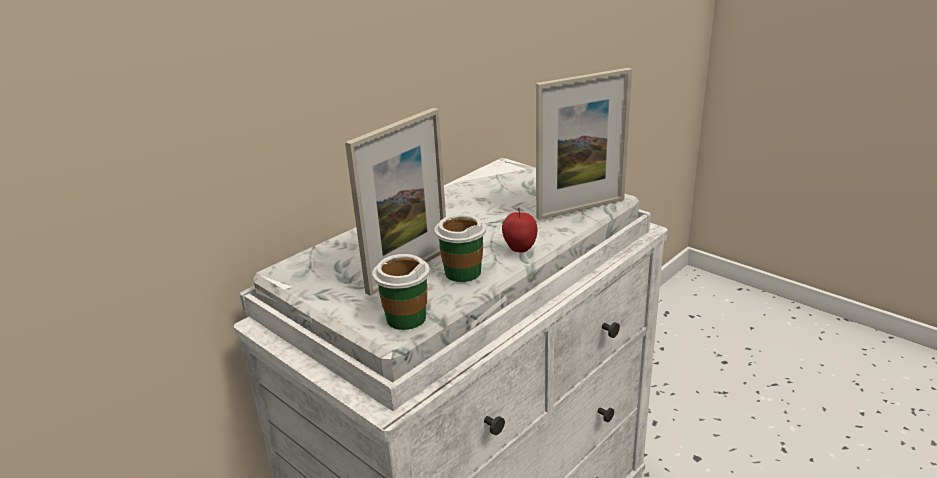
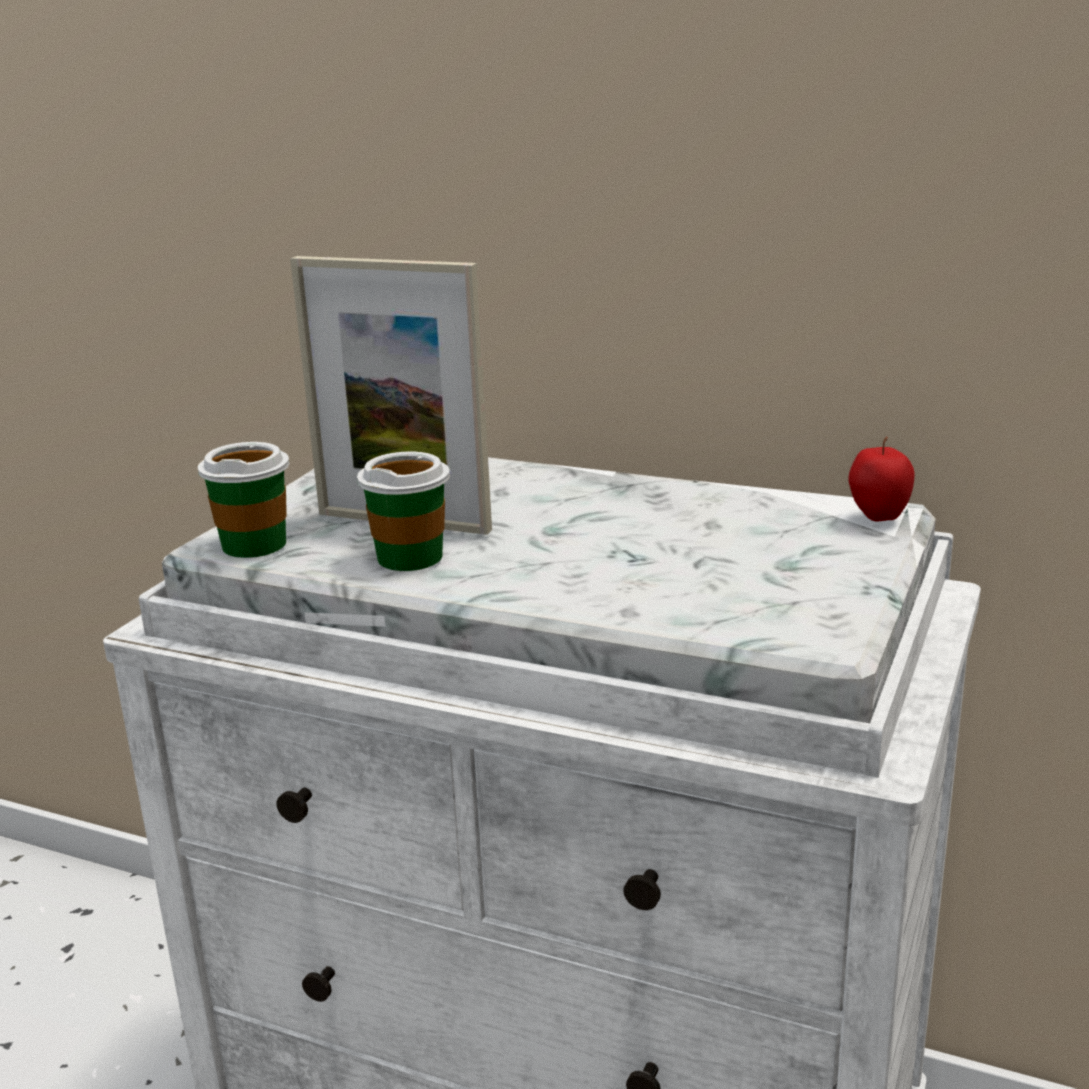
camera: 70 degrees right, 5 degrees down
apple [502,207,537,253] -> apple moved to [849,437,915,521]
picture frame [536,68,632,220] -> none

